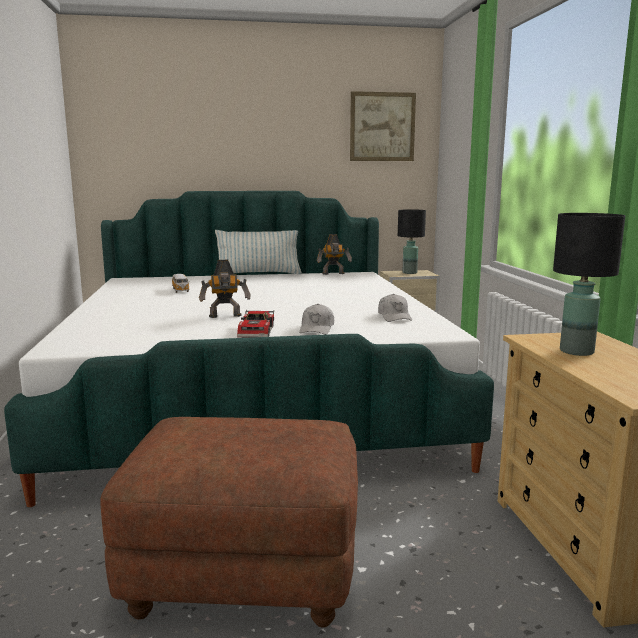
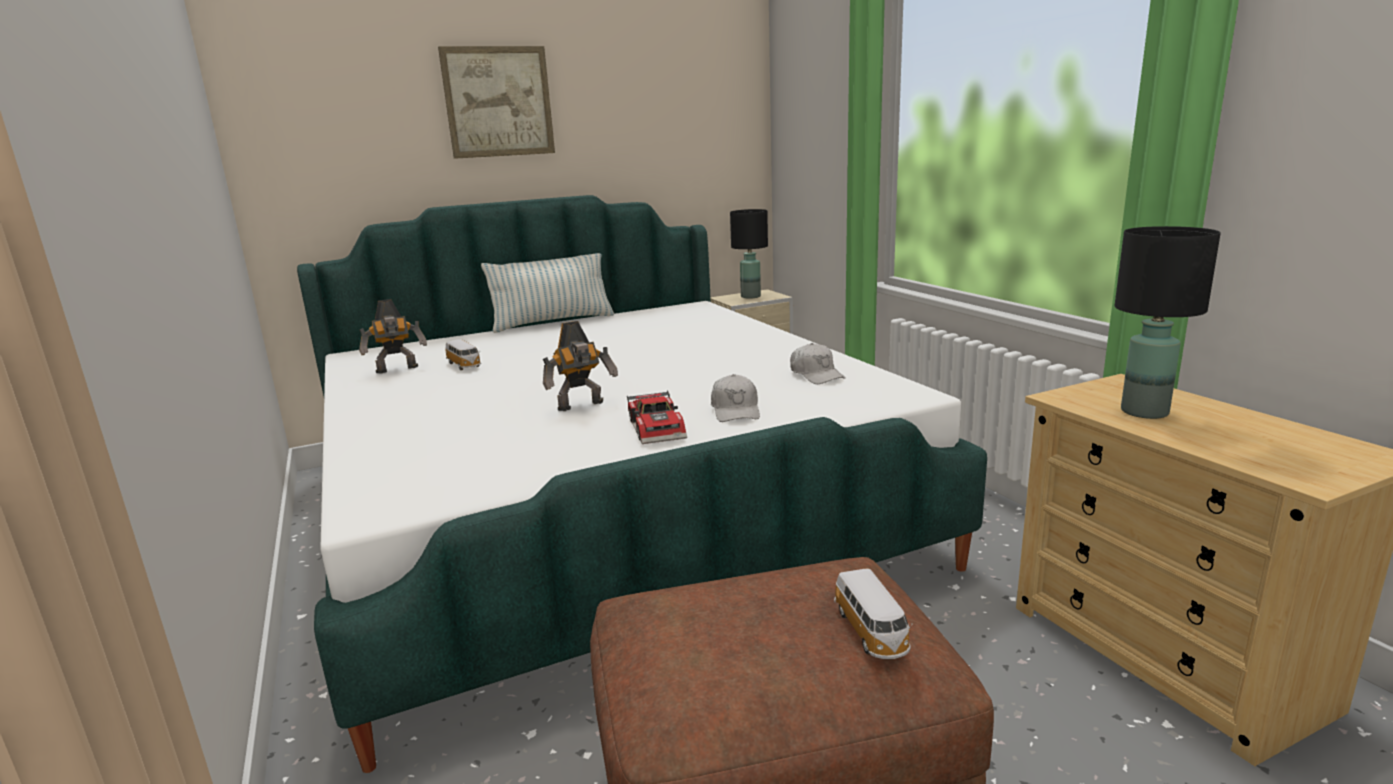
camera: 15 degrees left, 5 degrees up
toy robot [317,234,352,275] -> toy robot moved to [359,299,427,374]
picture [350,91,416,161] -> picture moved to [438,46,555,159]
none -> toy car [834,568,913,659]

